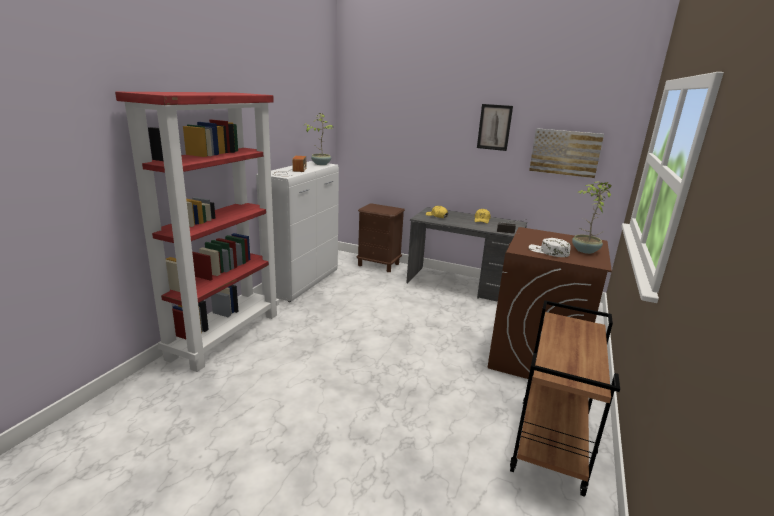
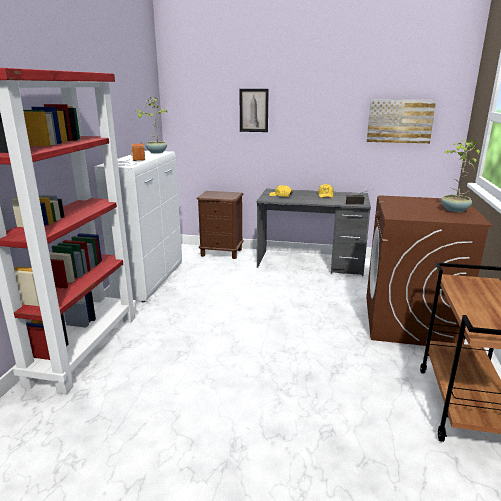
camera: 10 degrees left, 0 degrees up
picture [477,104,513,151] -> picture moved to [239,89,269,132]
white cap [529,238,570,257] -> none

